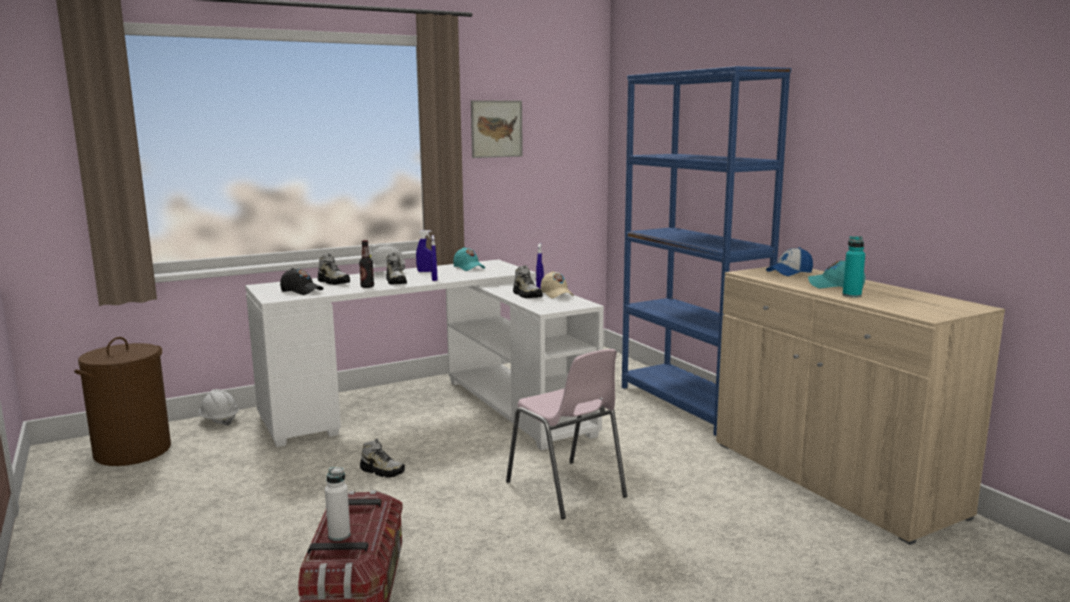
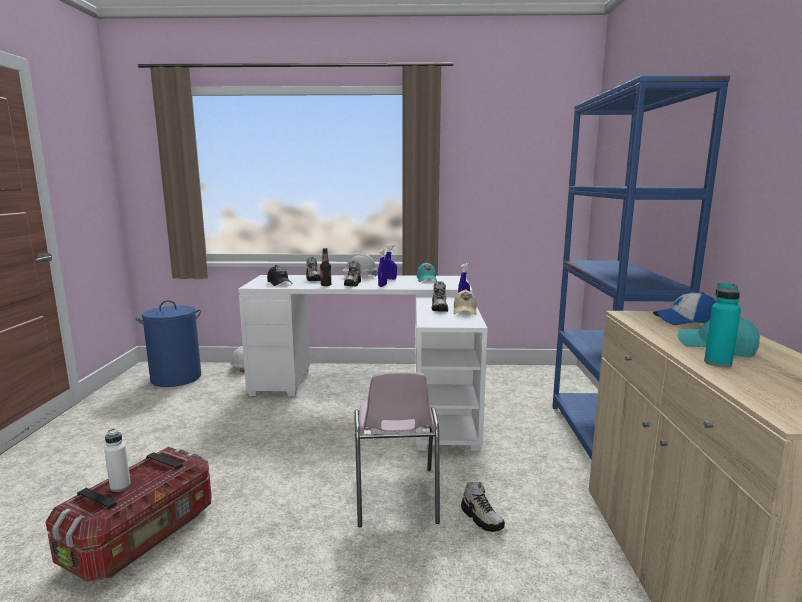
camera: 30 degrees right, 0 degrees up
brown laundry basket [74,337,171,466] -> blue laundry basket [136,300,201,387]
shoe [360,439,405,477] -> shoe moved to [461,482,505,532]
picture [471,100,523,158] -> none

